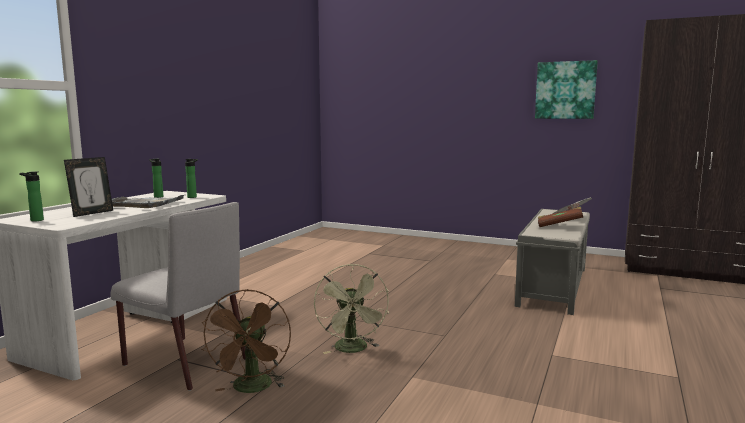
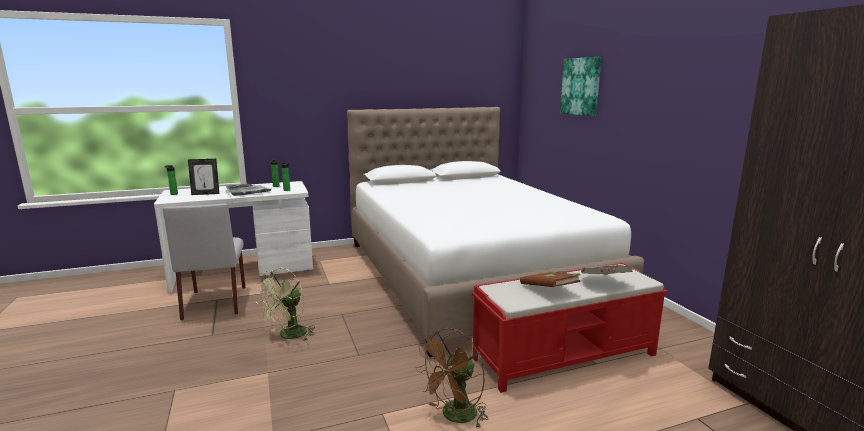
camera: 45 degrees right, 5 degrees up
brown fan [201,289,291,393] -> brown fan moved to [416,328,488,429]
grey bench [515,209,590,315] -> red bench [472,263,668,393]
picture [535,60,598,119] -> picture moved to [560,57,601,116]
none -> white bed [347,107,644,357]

